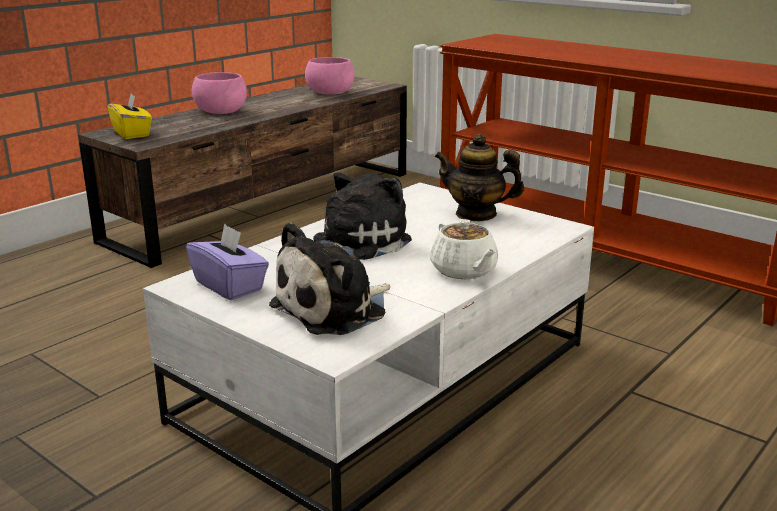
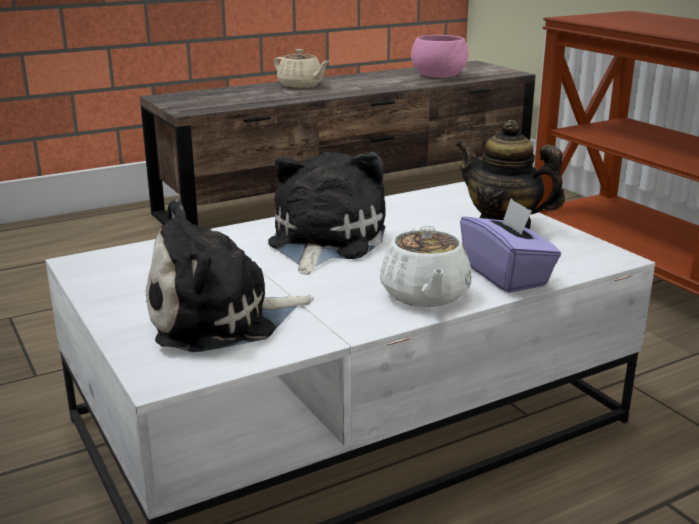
camera: 20 degrees right, 0 degrees up
yellow tissue box [108,94,152,139] -> none
purple tissue box [186,223,269,300] -> purple tissue box moved to [460,198,561,293]
pink bowl [192,72,247,114] -> beige teapot [274,49,330,88]
plush toy [313,172,412,260] -> plush toy turned 45 degrees counterclockwise [268,152,385,275]

